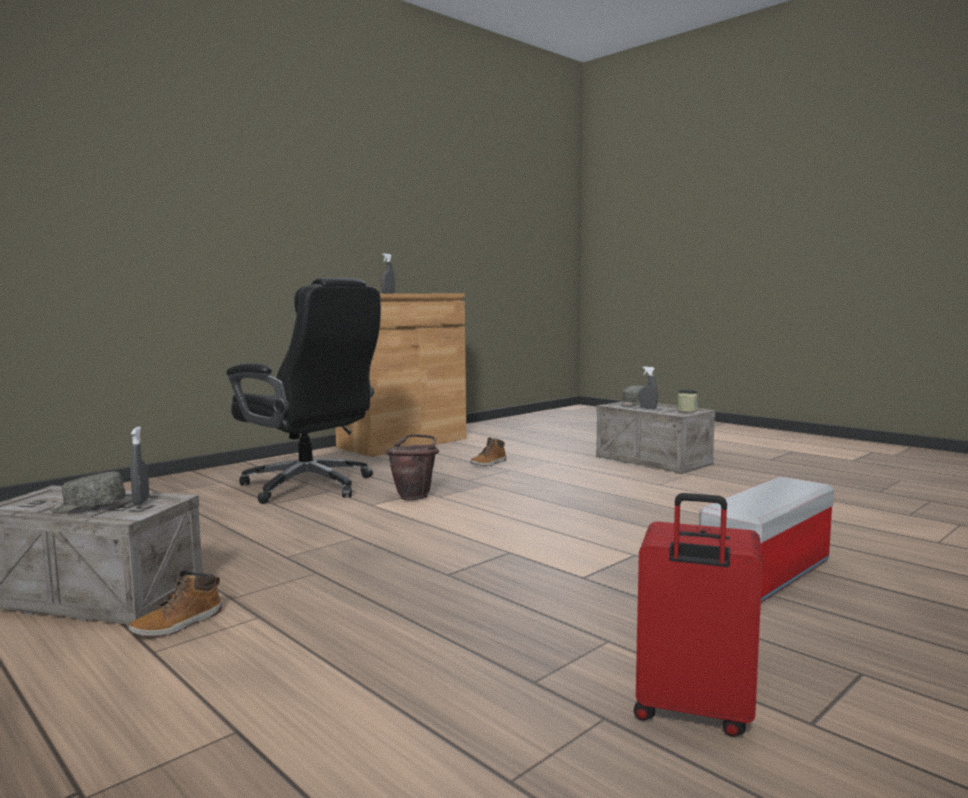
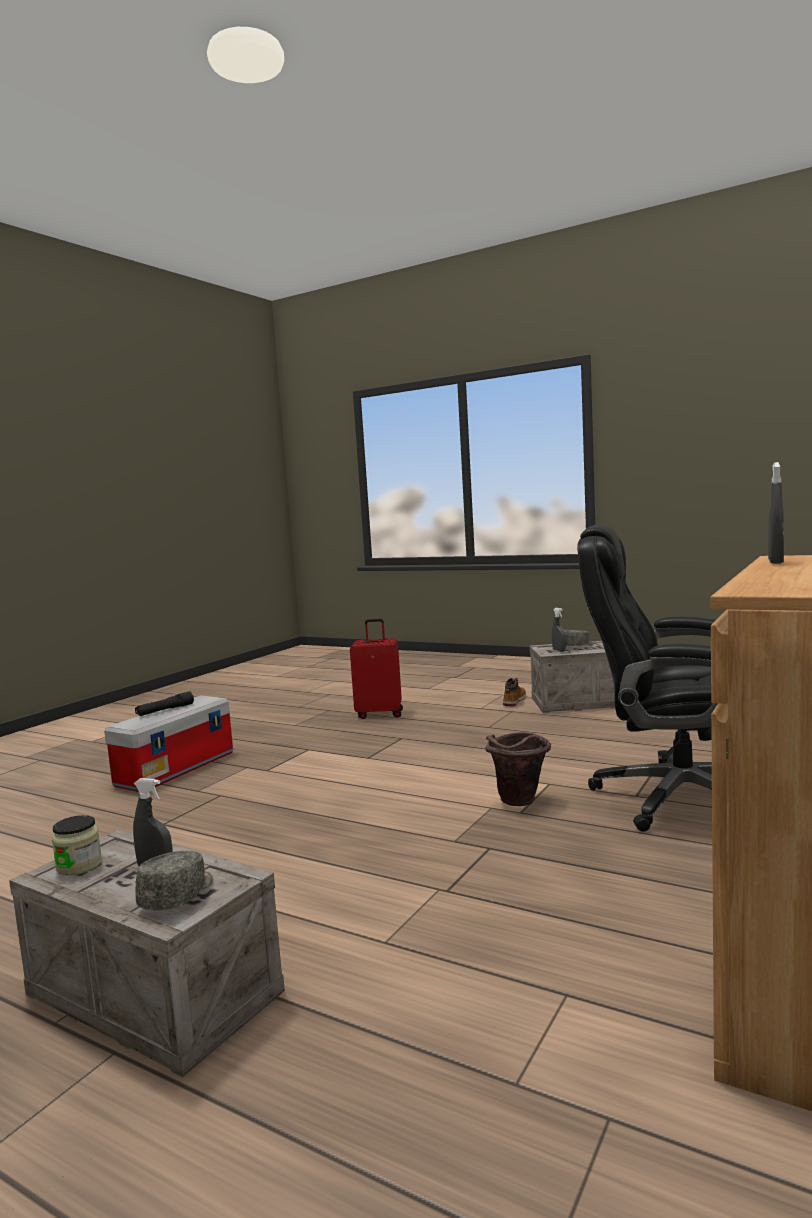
camera: 165 degrees right, 0 degrees up
boot [470,437,506,466] -> none
red suitcase [634,493,762,737] -> red suitcase moved to [350,619,403,719]
none -> black flashlight [135,691,194,716]

